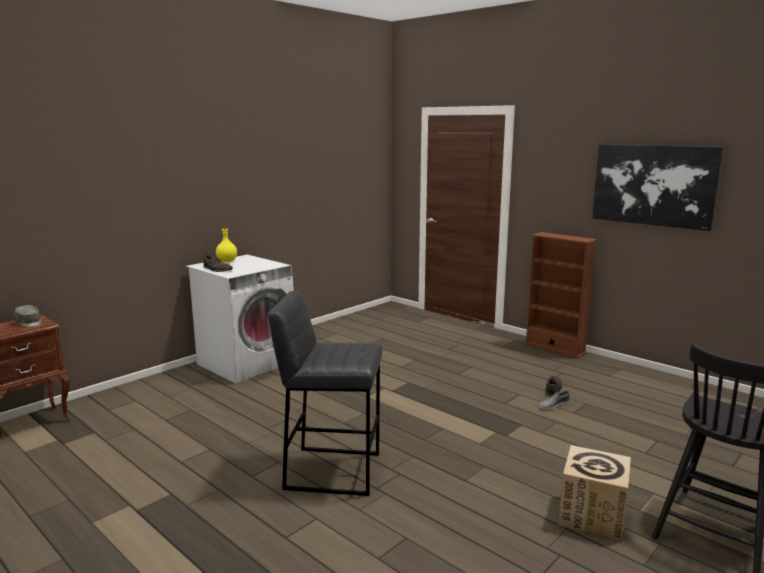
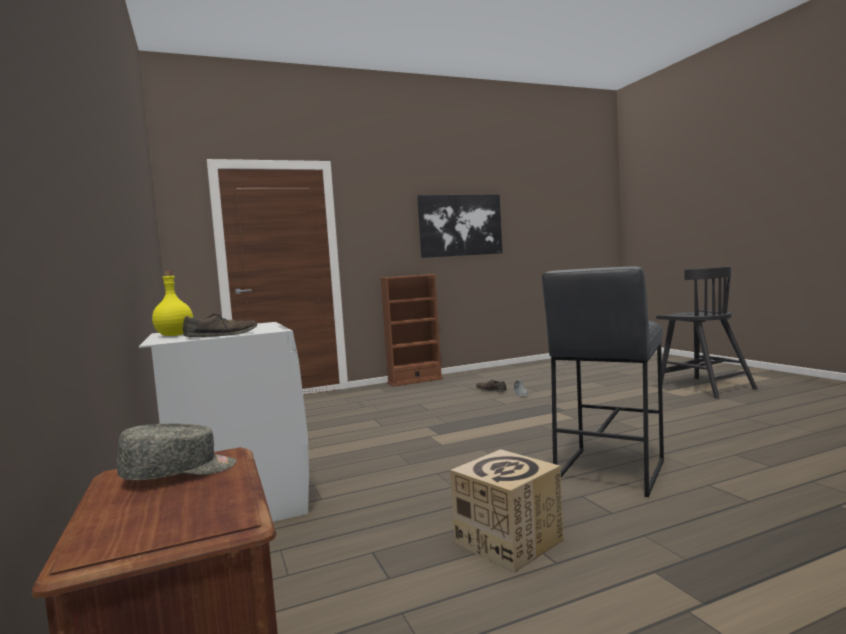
camera: 65 degrees left, 10 degrees down
cardboard box [558,445,631,542] -> cardboard box moved to [450,449,563,572]

